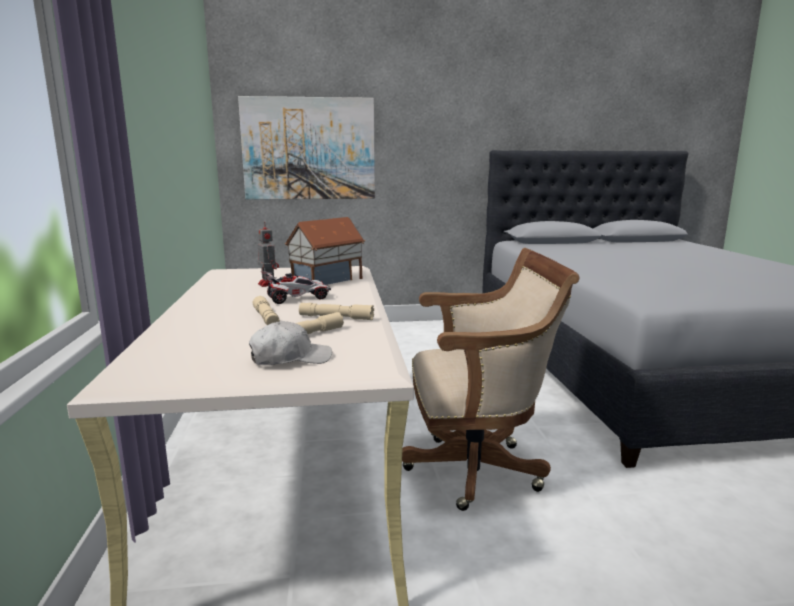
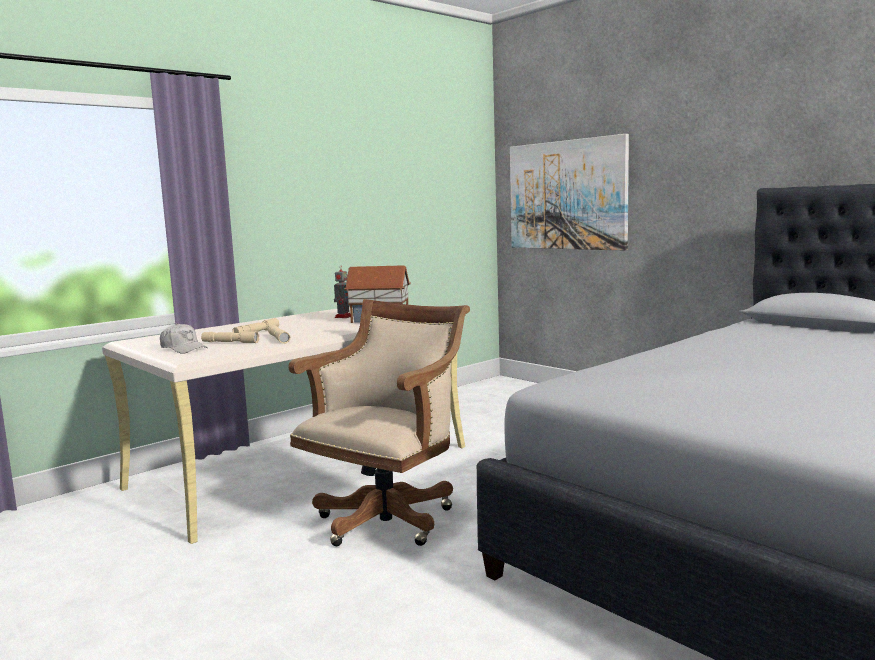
camera: 55 degrees right, 5 degrees down
toy car [261,271,331,304] -> none
office chair [402,248,580,511] -> office chair turned 105 degrees counterclockwise [288,299,470,546]

